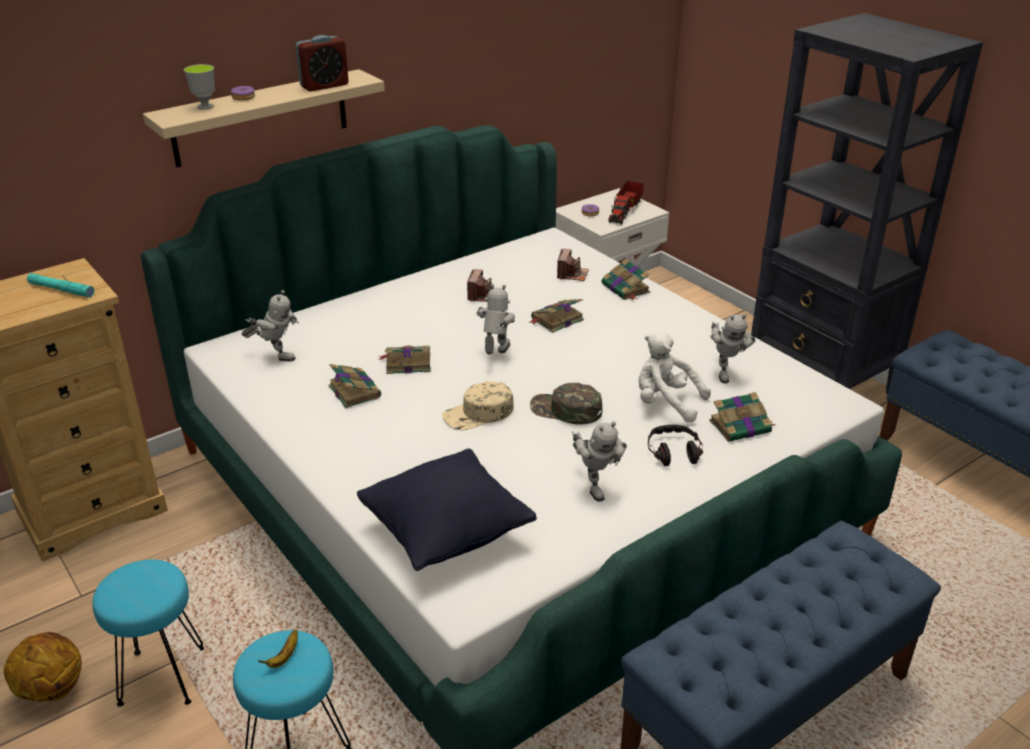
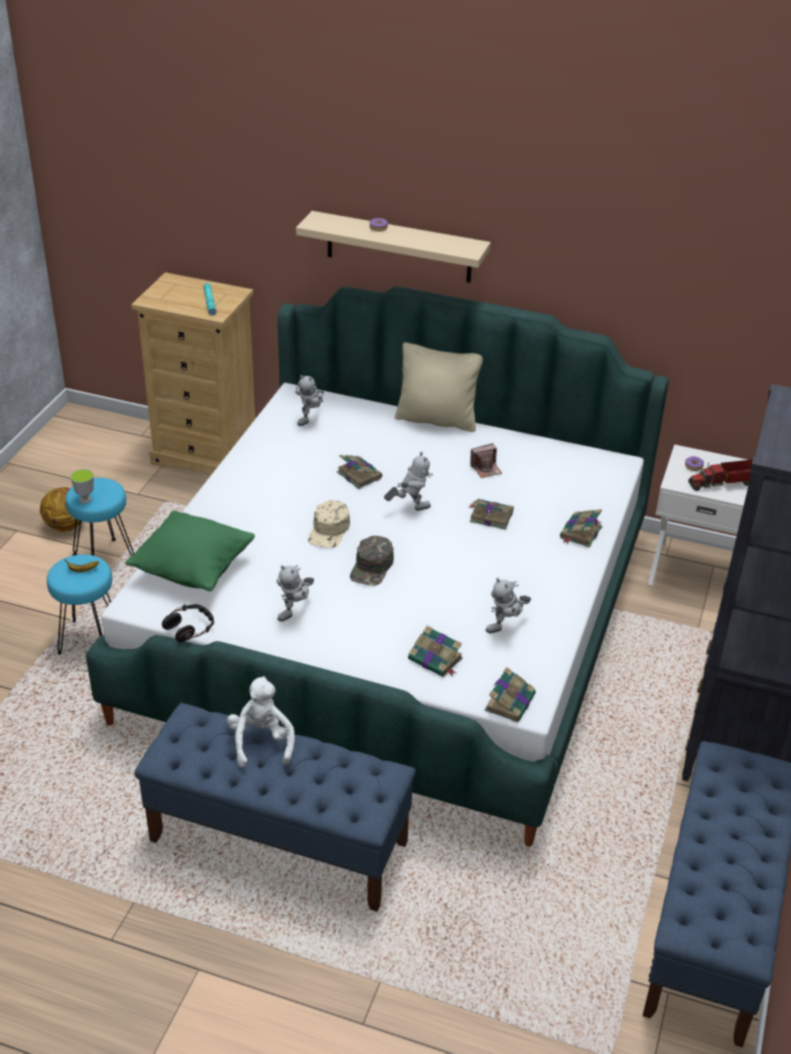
camera: 55 degrees right, 5 degrees up
cup [184,64,215,109] -> cup moved to [70,469,94,503]
toy robot [242,290,299,362] -> toy robot turned 45 degrees clockwise [295,375,324,426]
alarm clock [295,35,349,92] -> none
book [328,364,381,409] -> book moved to [484,667,536,722]
black pillow [357,448,537,571] -> green pillow [126,510,255,591]
beige cap [442,381,514,430] -> beige cap turned 105 degrees counterclockwise [308,500,350,548]
green cap [530,383,603,425] -> green cap turned 150 degrees counterclockwise [350,536,394,586]
camera [557,249,589,281] -> none
white plush toy [639,331,711,422] -> white plush toy moved to [227,676,295,767]
headphones [648,425,703,466] -> headphones moved to [162,604,214,643]
none -> beige pillow [395,343,483,432]

